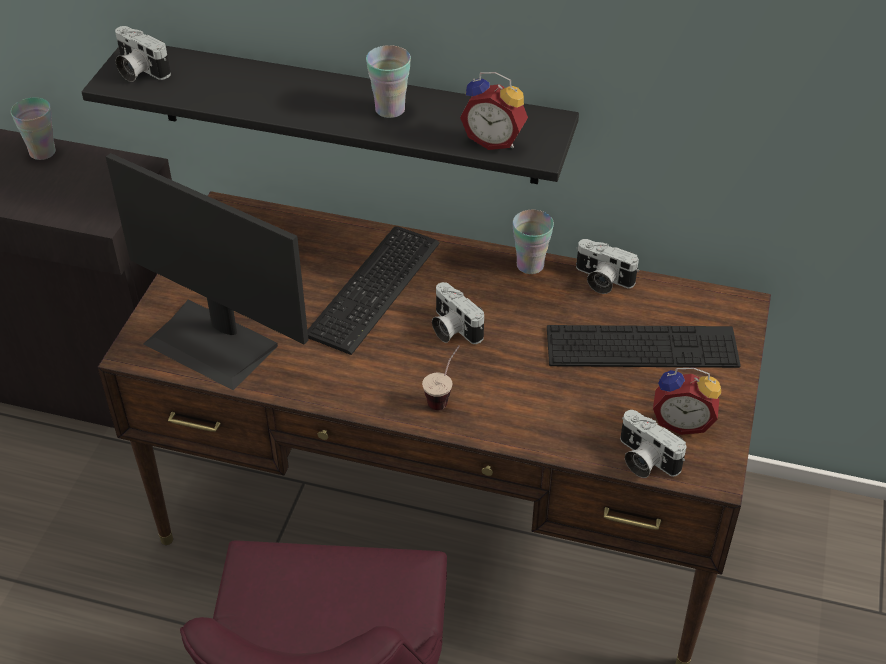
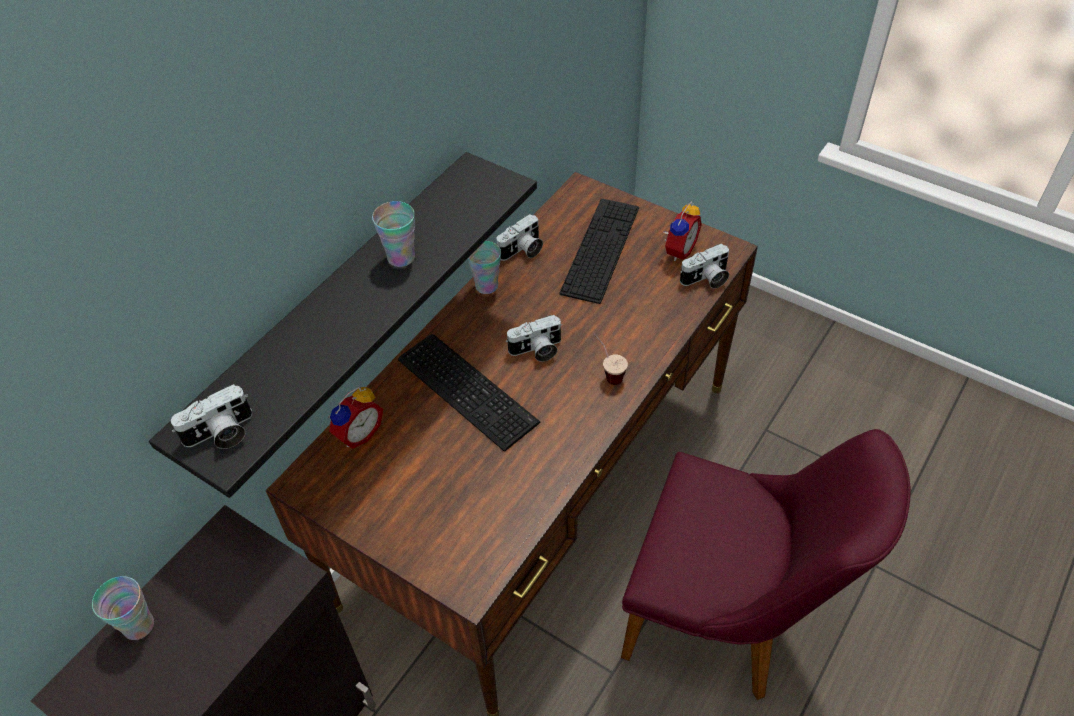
camera: 70 degrees left, 5 degrees up
monitor [106,153,308,390] -> none
alarm clock [460,72,528,150] -> alarm clock moved to [329,387,383,449]

